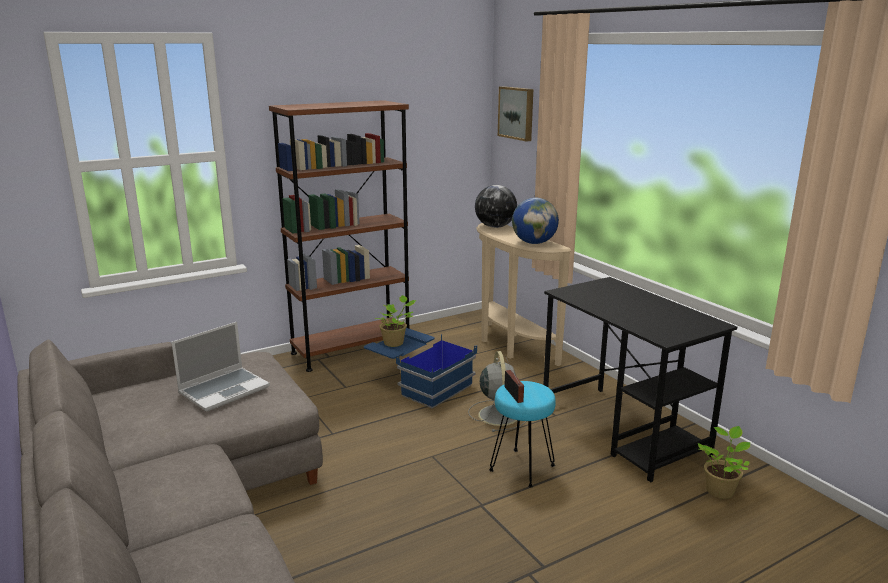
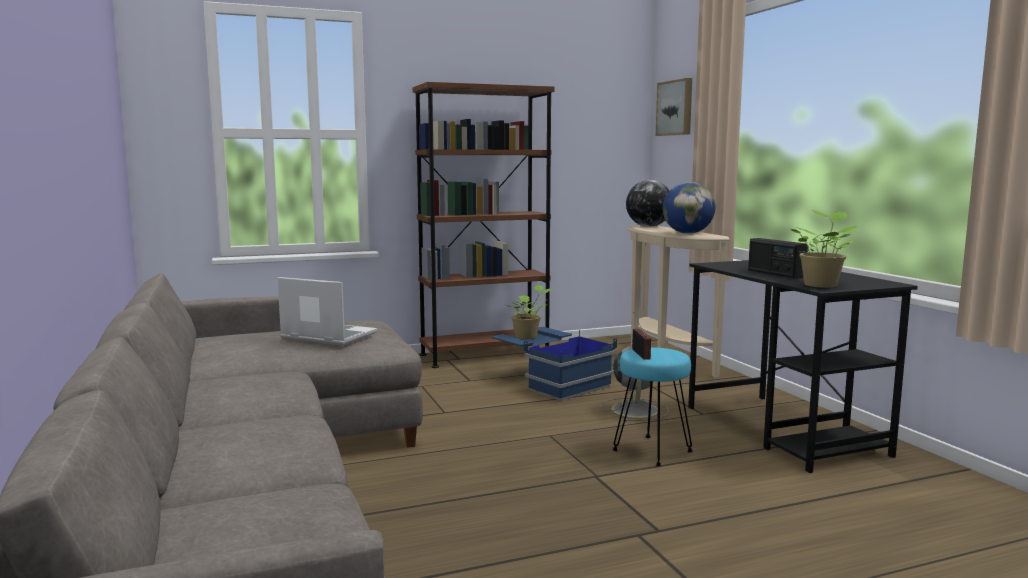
camera: 10 degrees right, 10 degrees down
laptop [171,322,270,411] -> laptop turned 120 degrees counterclockwise [278,277,377,346]
potted plant [698,426,750,499] -> potted plant moved to [791,210,857,288]
none -> radio [748,238,808,279]

